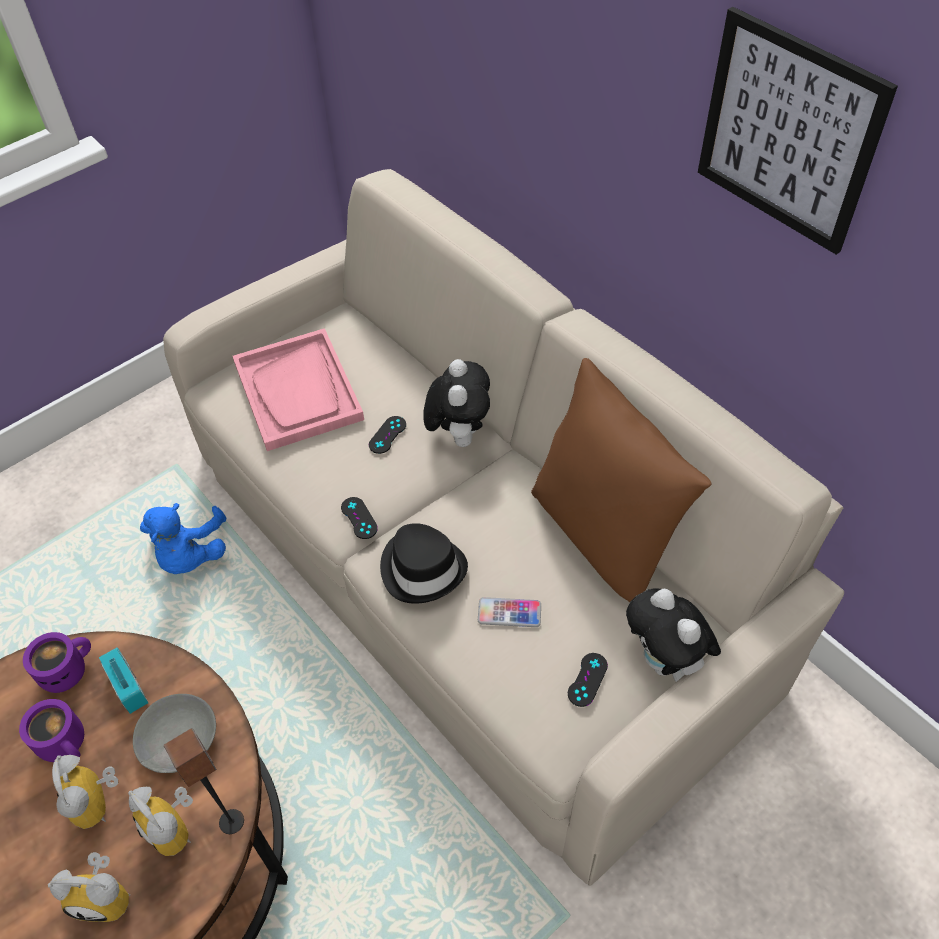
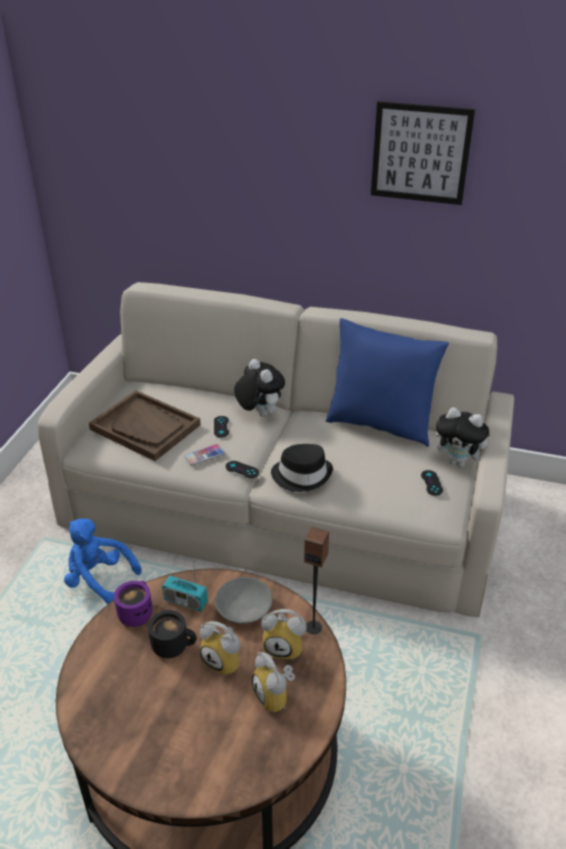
camera: 35 degrees left, 15 degrees down
purple mug [19,699,84,762] -> black mug [148,610,197,658]
alarm clock [48,852,130,922] -> alarm clock turned 90 degrees clockwise [252,652,295,712]
blue plush toy [140,503,226,574] -> blue plush toy turned 150 degrees clockwise [64,518,142,604]
pink tray [233,328,364,451] -> brown tray [89,390,201,461]
phone [478,597,541,627] -> phone moved to [184,444,225,466]
brown pillow [531,358,711,602] -> blue pillow [326,318,449,447]

